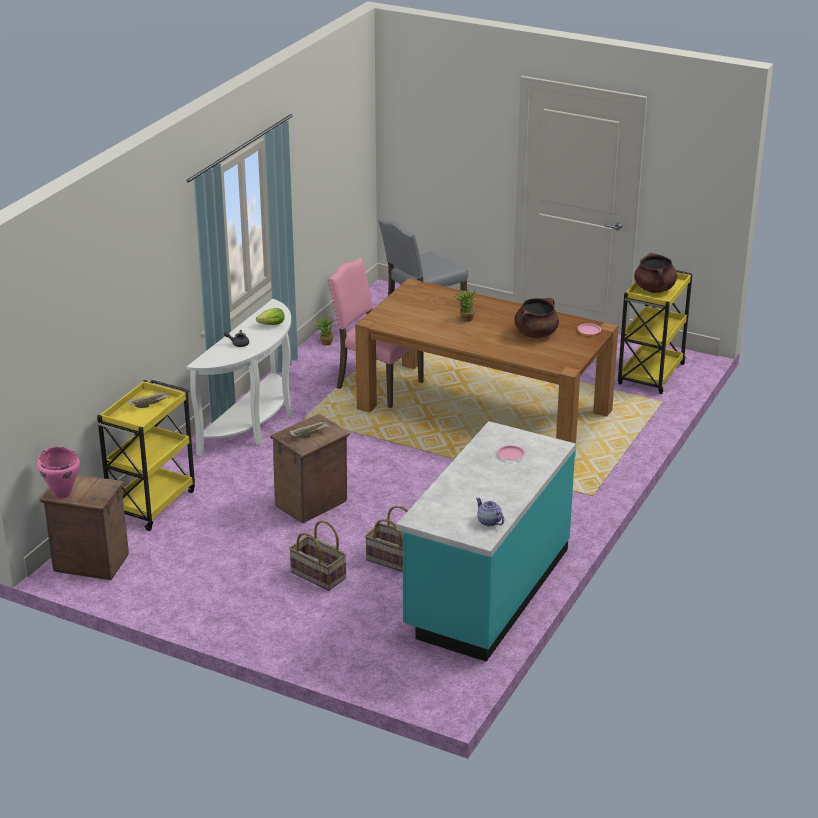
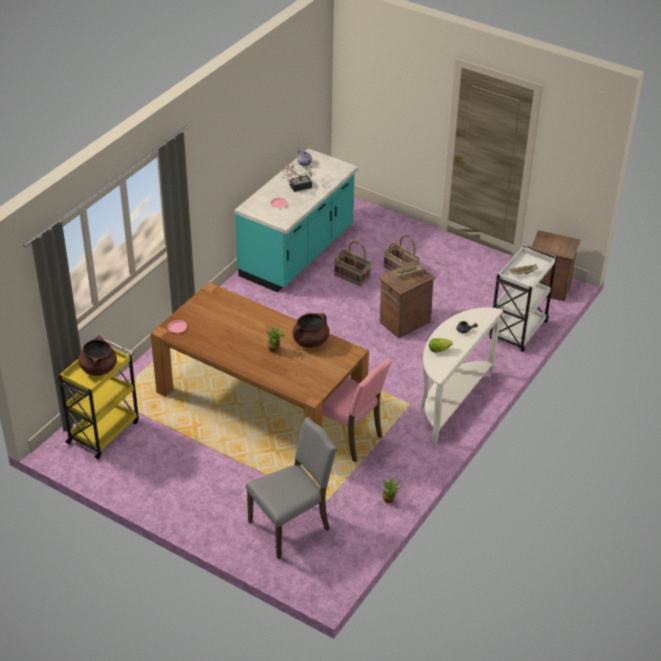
camera: 175 degrees left, 10 degrees up
pink cooking pot [37,447,80,499] -> none
yellow cart [96,380,195,531] -> white cart [489,245,557,352]
brown cooking pot [514,298,559,338] -> brown cooking pot moved to [292,313,329,348]
none -> potted plant [282,162,316,192]

